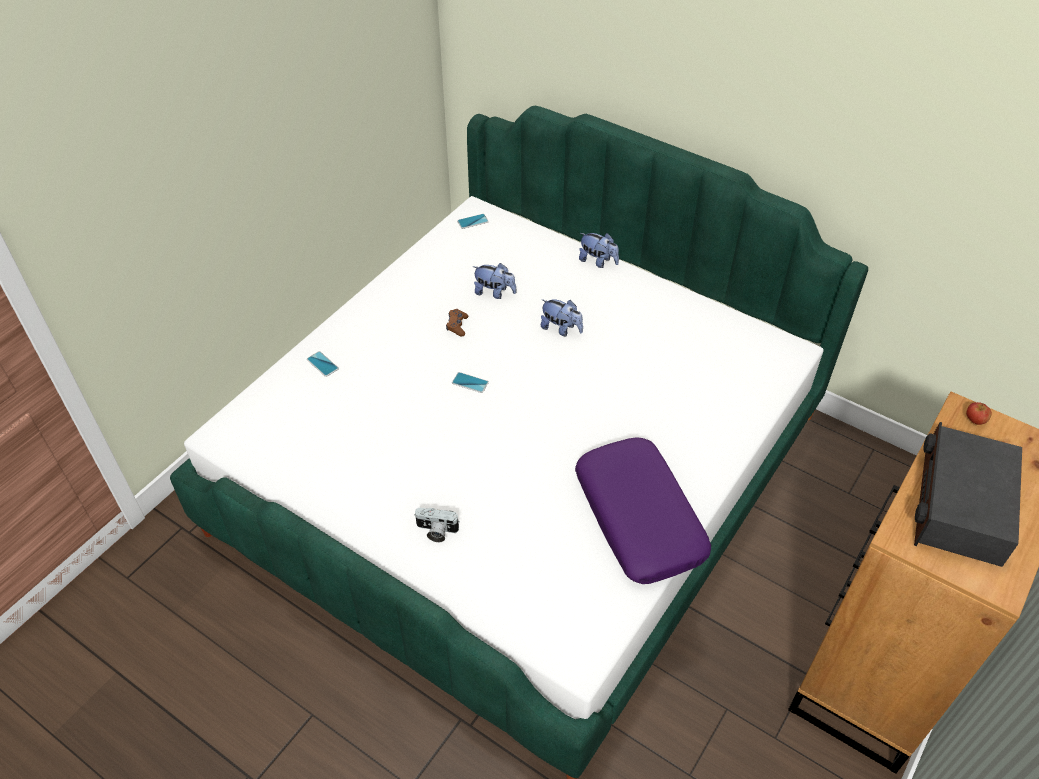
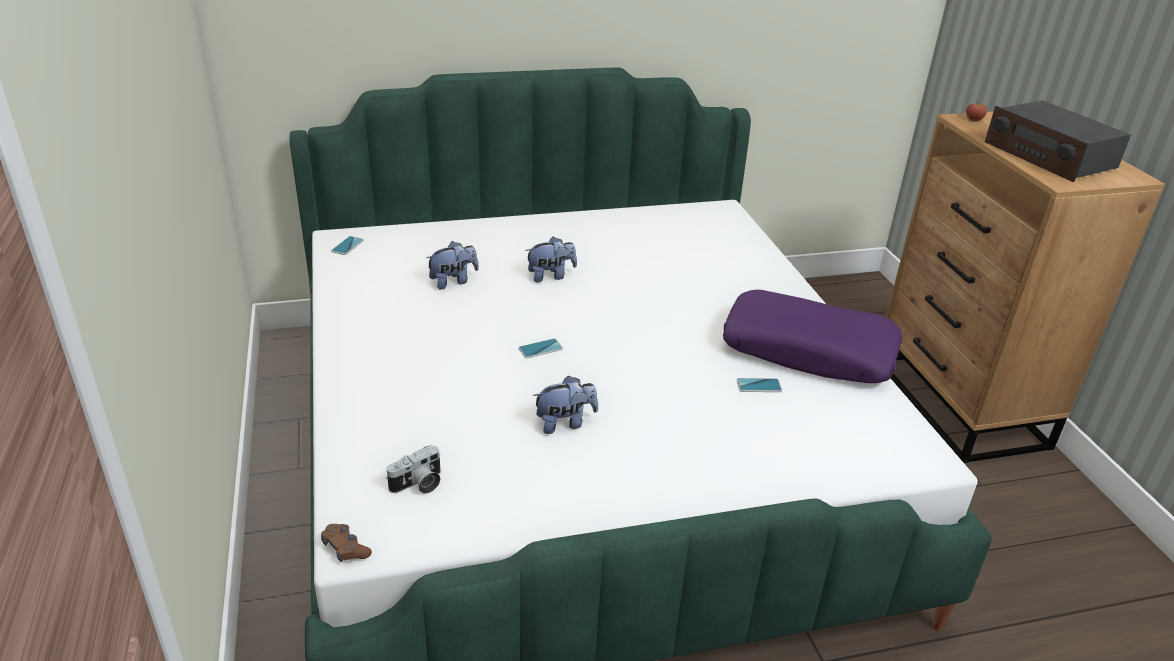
camera: 50 degrees left, 15 degrees down
phone [307,351,339,377] -> phone moved to [736,378,782,392]
camera [414,508,460,542] -> camera moved to [386,445,441,494]
brown game controller [446,309,469,336] -> brown game controller moved to [321,524,372,562]
plush toy [579,233,619,268] -> plush toy moved to [533,375,598,434]

